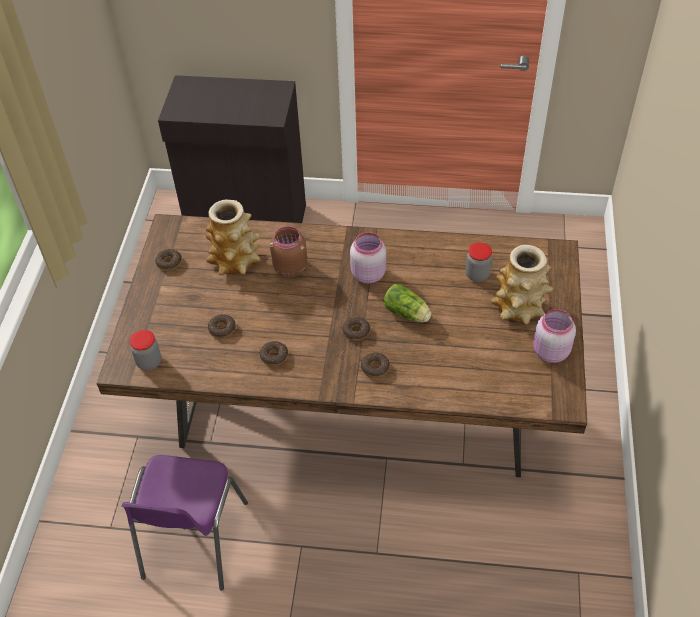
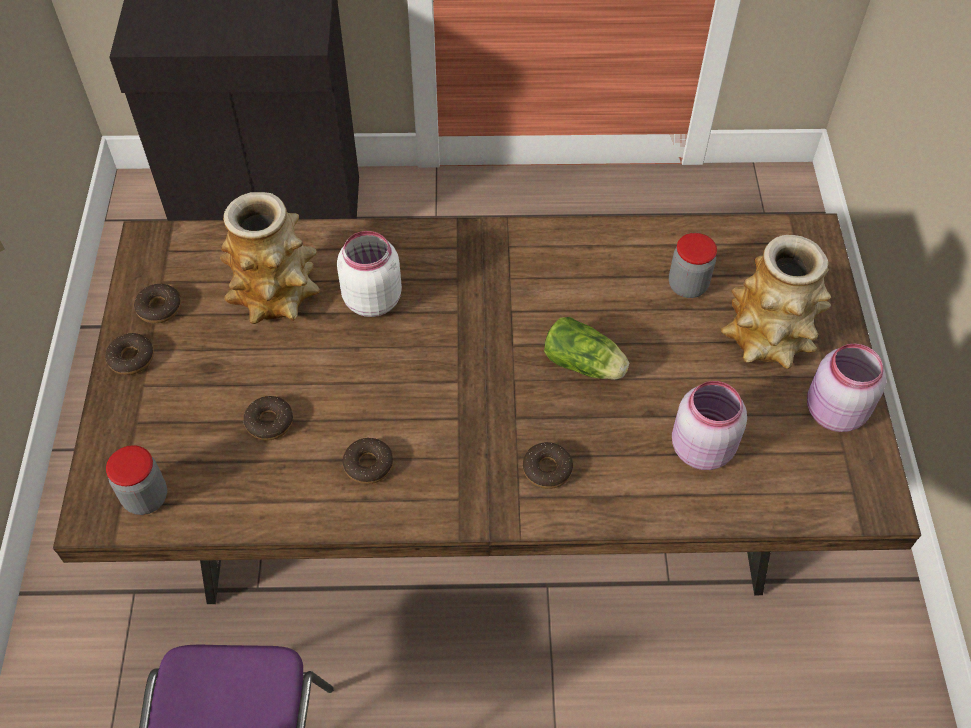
camera: 10 degrees left, 5 degrees up
brown jar [270,226,307,277] -> white jar [337,231,402,317]
donut [342,317,370,341] -> donut moved to [105,333,154,375]
pink jar [350,233,386,284] -> pink jar moved to [672,381,747,470]

